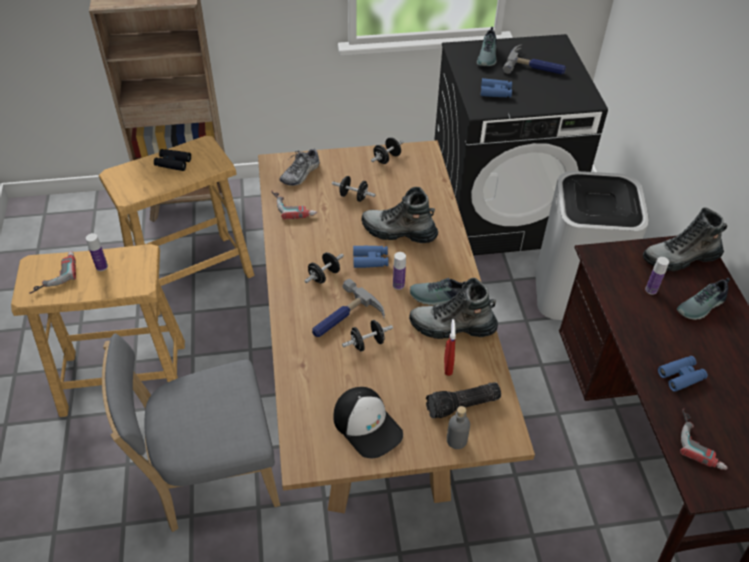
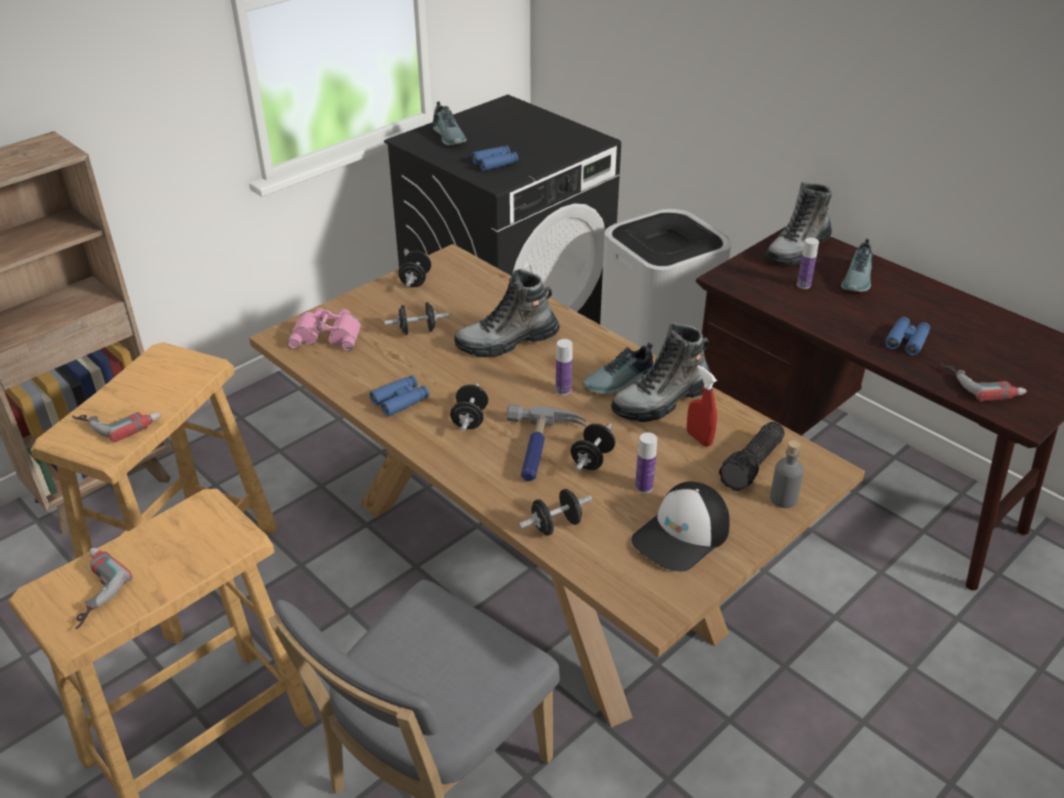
camera: 35 degrees left, 10 degrees down
bottle [86,233,108,271] -> bottle moved to [635,432,657,493]
black binoculars [154,149,191,171] -> none
power drill [271,191,317,220] -> power drill moved to [72,412,161,442]
shoe [280,149,320,186] -> pink binoculars [288,308,361,351]
cap [334,387,403,458] -> cap turned 120 degrees clockwise [632,481,730,571]
blue binoculars [353,246,389,268] -> blue binoculars moved to [370,375,429,417]
hammer [503,44,566,75] -> none
none -> black dumbbell [519,489,592,536]

